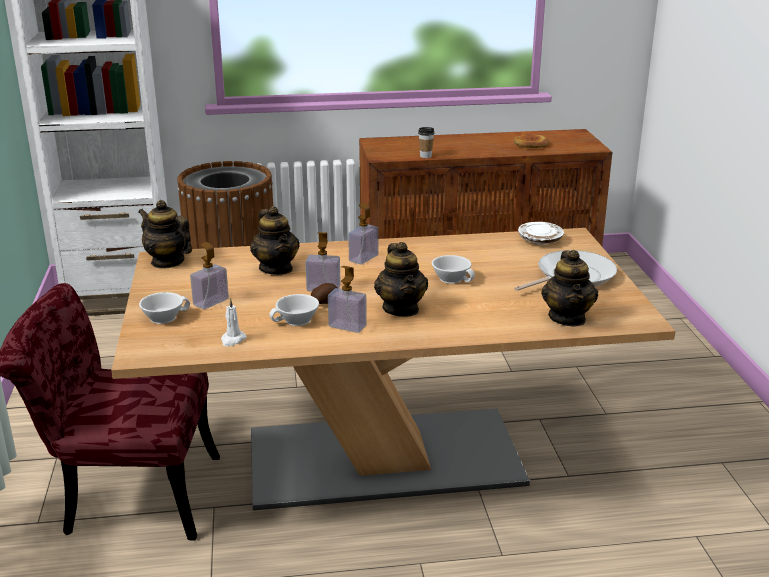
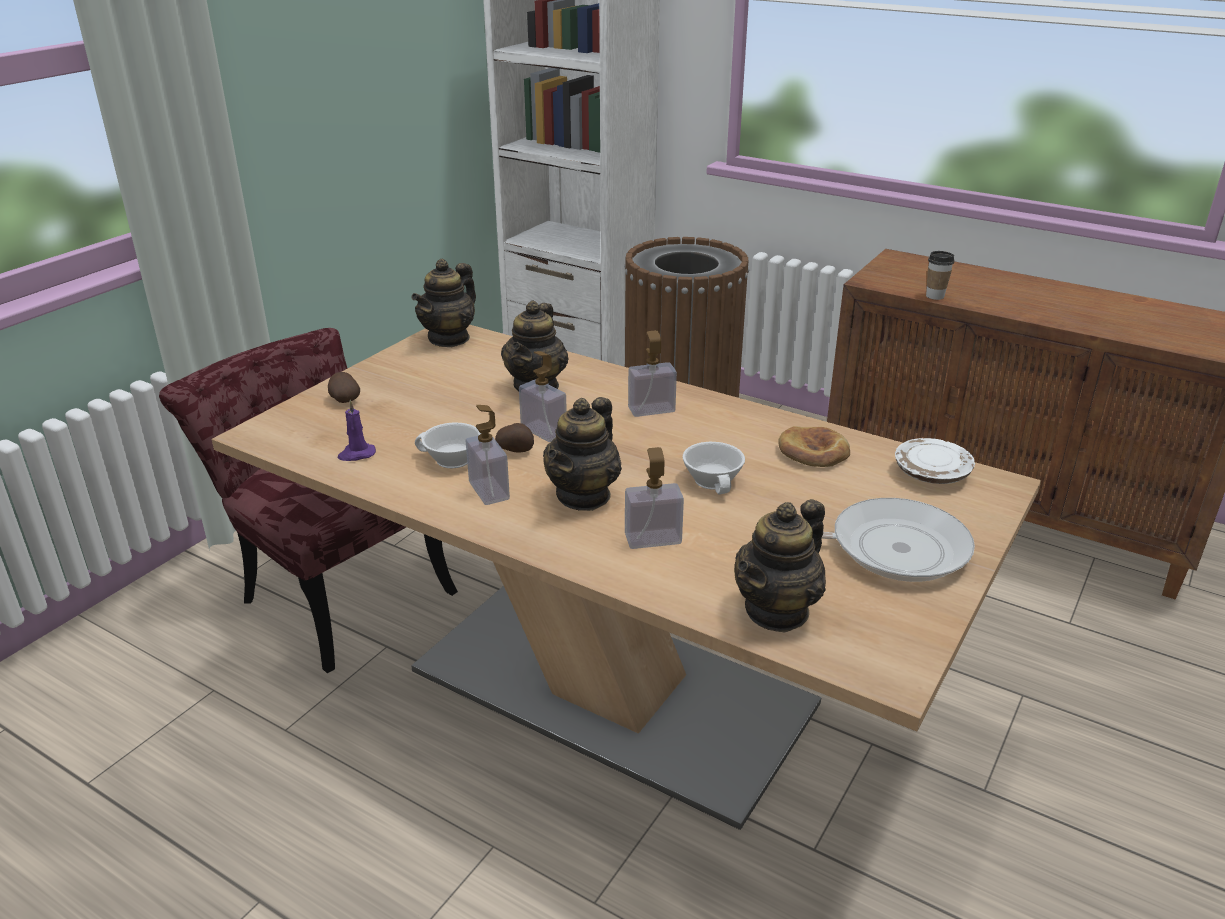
camera: 40 degrees right, 5 degrees up
teapot [138,200,192,269] -> teapot turned 135 degrees counterclockwise [411,259,476,347]
white cup [139,292,190,324] -> potato [328,372,360,403]
soap dispenser [190,242,229,309] -> soap dispenser moved to [625,447,684,549]
white candle [221,298,247,346] -> purple candle [338,400,376,461]
bread [514,134,549,148] -> bread moved to [778,426,850,467]

